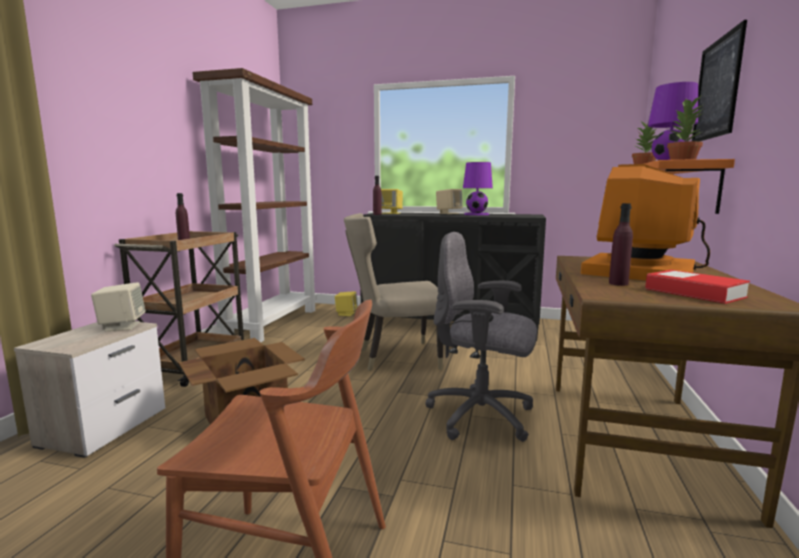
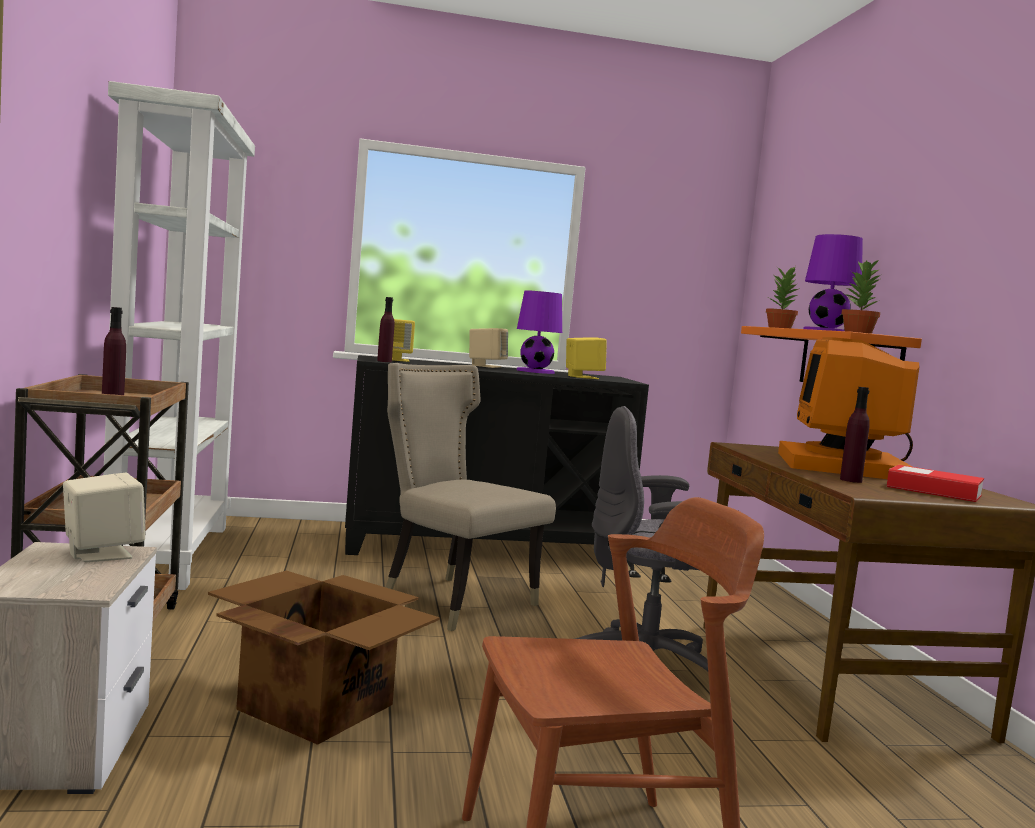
camera: 25 degrees left, 5 degrees down
brown bookcase [192,68,317,342] -> white bookcase [103,81,255,590]
yellow speaker [335,291,358,316] -> yellow speaker moved to [566,337,607,379]
beige chair [344,213,443,371] -> beige chair turned 75 degrees clockwise [386,363,556,631]
picture [692,20,747,141] -> none

